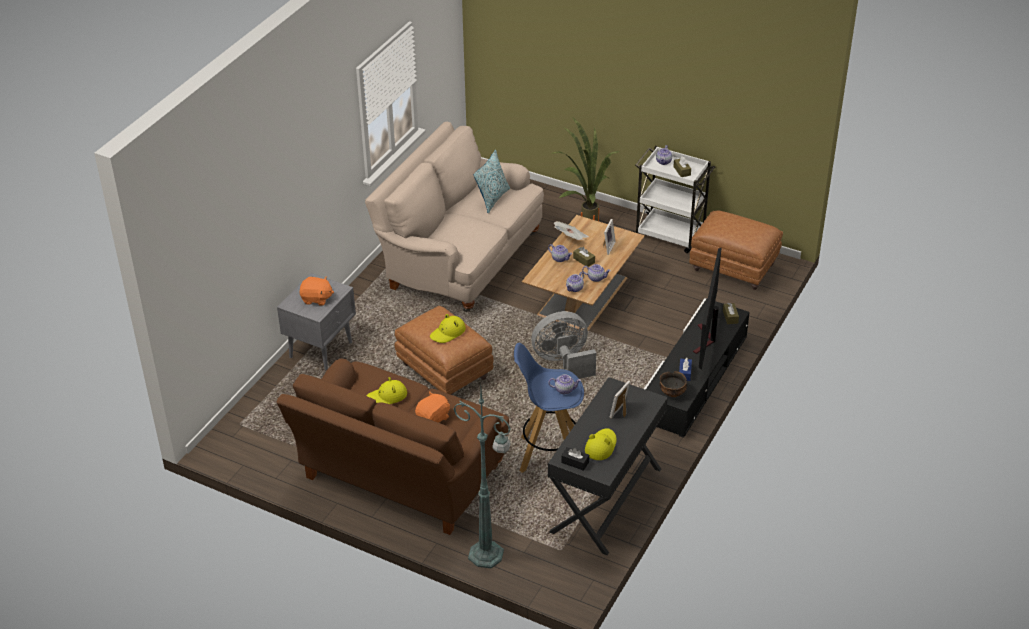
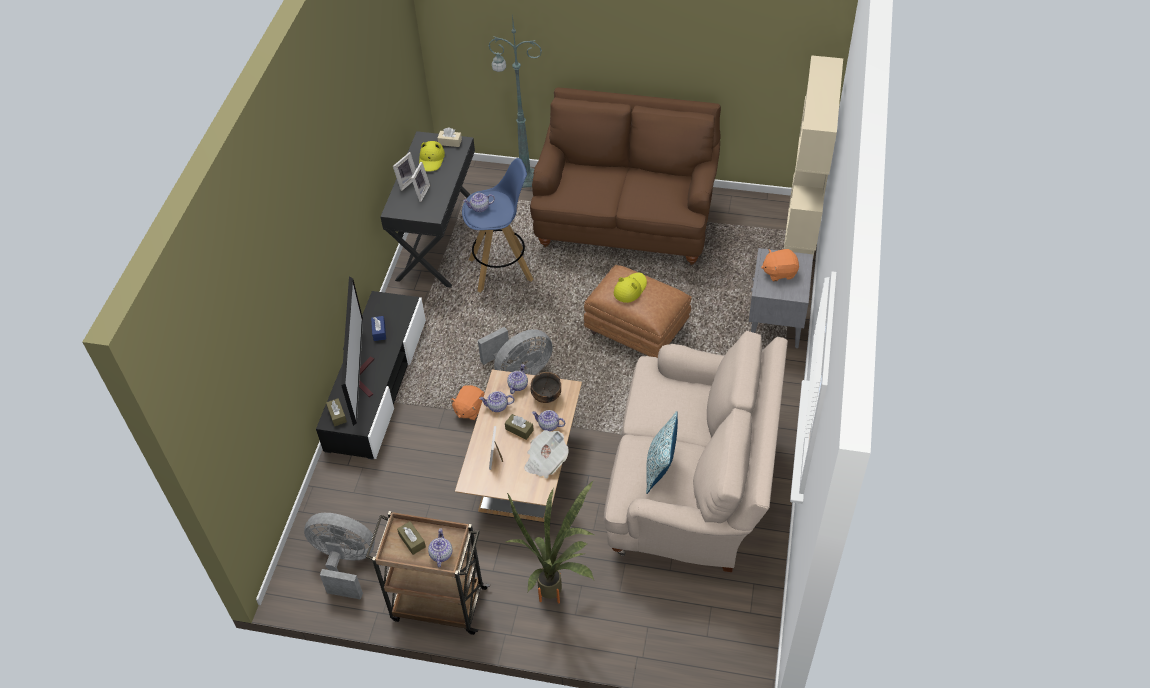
camera: 165 degrees right, 10 degrees up
yellow hat [366,377,407,404] -> none
orange plush toy [415,391,450,423] -> orange plush toy moved to [450,385,485,420]
black tissue box [561,447,589,471] -> beige tissue box [437,128,462,147]
white cart [632,146,715,253] -> brown cart [366,511,490,635]
bowl [659,371,687,397] -> bowl moved to [531,372,561,403]
brown ottoman [689,211,783,290] -> grey fan [304,513,375,600]
none -> picture frame [393,152,416,191]
none -> beige bookcase [784,55,843,257]

